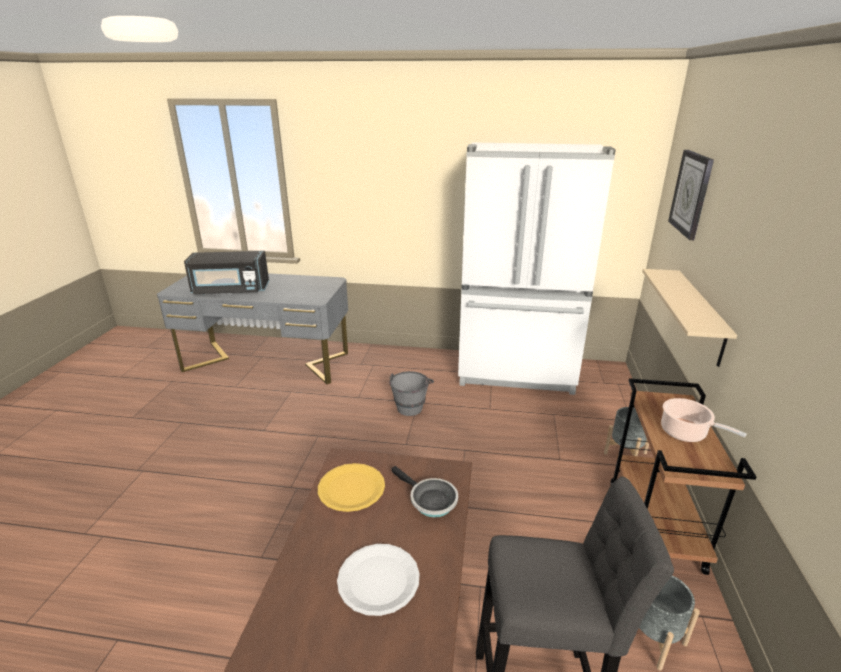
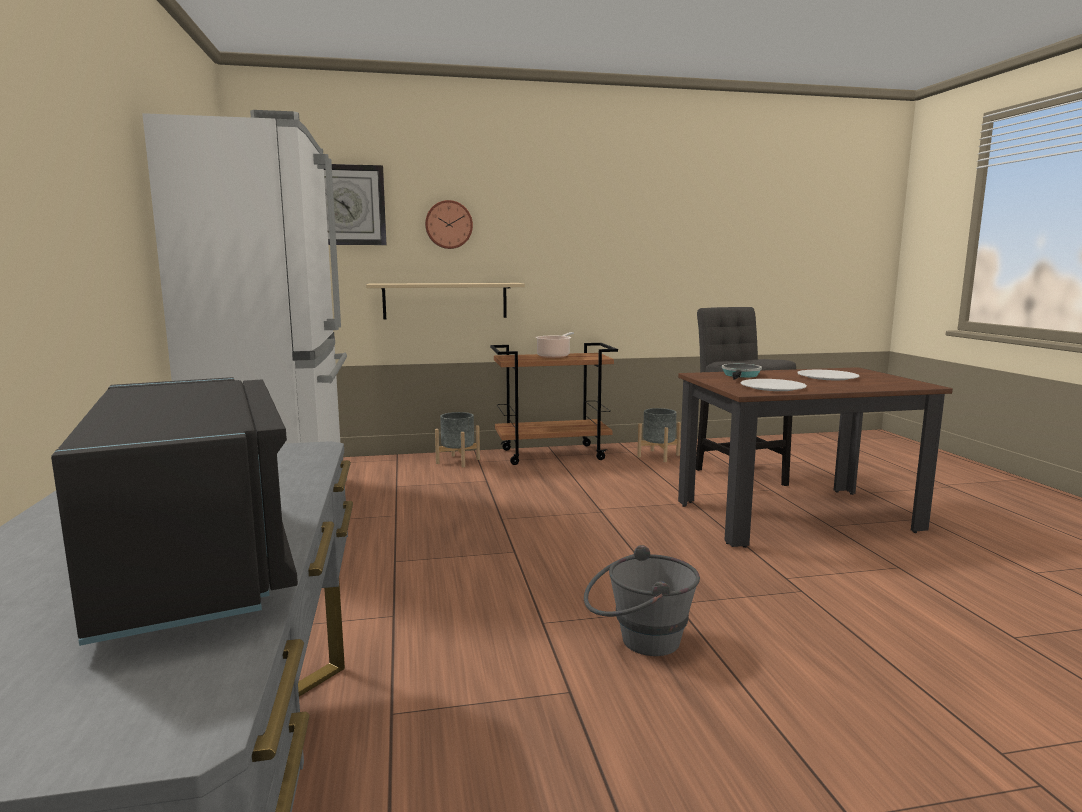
camera: 110 degrees left, 15 degrees down
yellow plate [318,463,385,512] -> white plate [741,379,807,391]
grey bucket [389,371,434,416] -> grey bucket moved to [584,545,700,656]
none -> wall clock [425,200,473,249]

